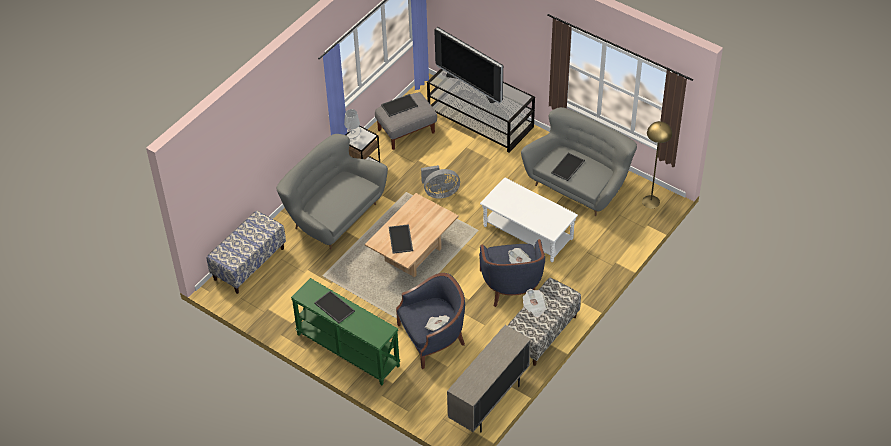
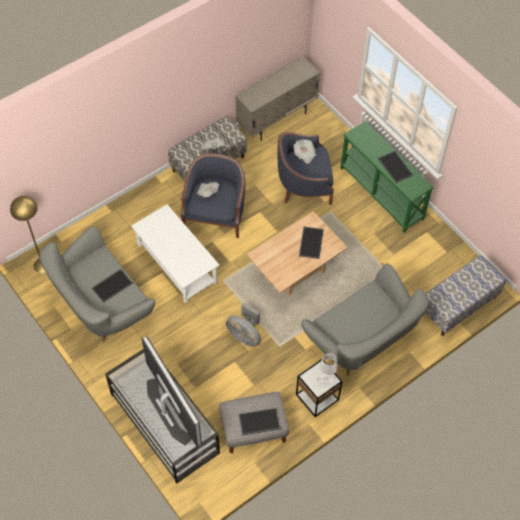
camera: 165 degrees left, 10 degrees up
grey fan [421,165,460,198] -> grey fan turned 150 degrees counterclockwise [226,303,261,347]

